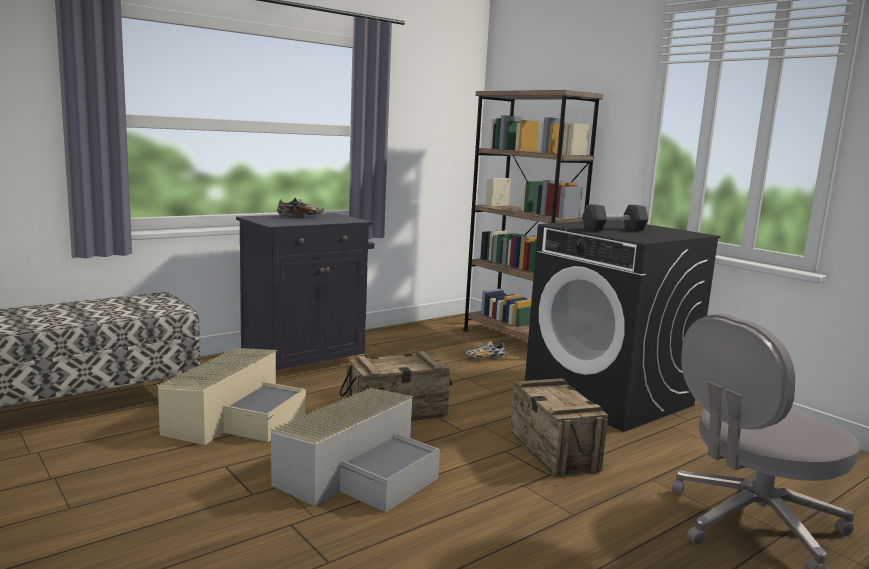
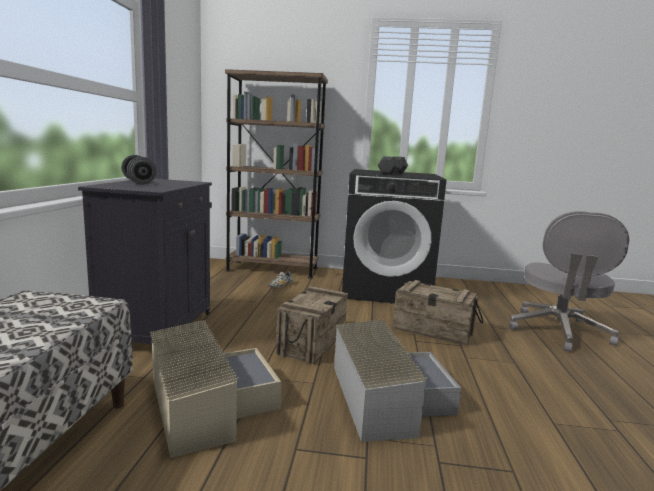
camera: 45 degrees left, 0 degrees up
shoe [277,198,324,216] -> grey dumbbell [121,155,157,185]

